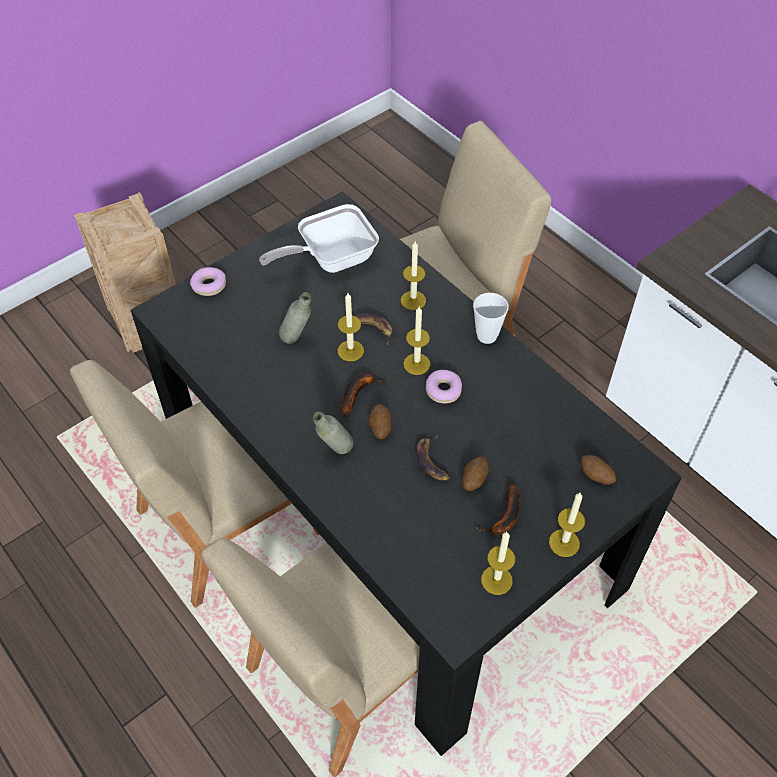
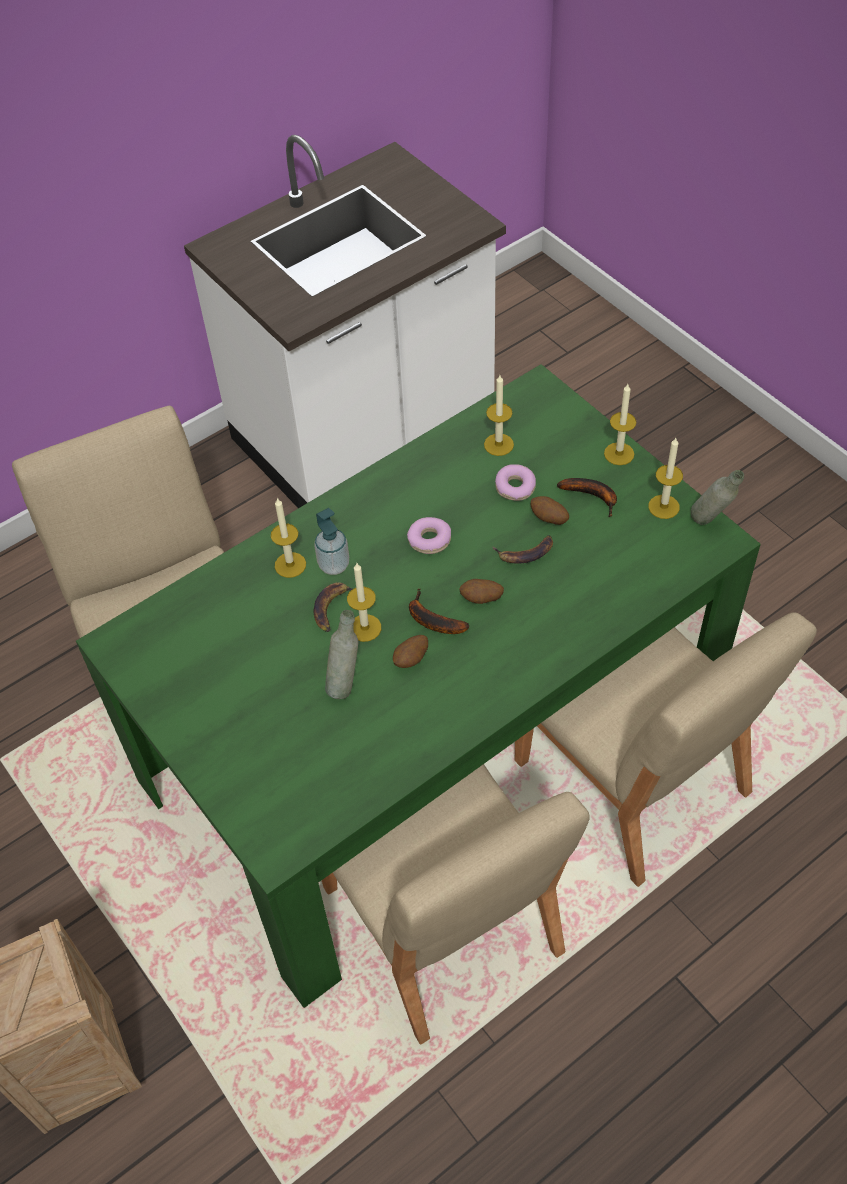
camera: 85 degrees left, 0 degrees up
black dining table [131,191,682,756] -> green dining table [76,364,761,1008]
donut [190,267,226,296] -> donut moved to [495,464,536,501]
frying pan [259,204,379,273] -> none
grey bottle [313,412,353,454] -> grey bottle moved to [691,470,744,525]
candle [403,307,430,375] -> candle moved to [484,375,514,456]
cup [473,293,509,344] -> none
potato [581,455,616,485] -> potato moved to [393,635,428,668]
none -> soap dispenser [314,508,349,575]

